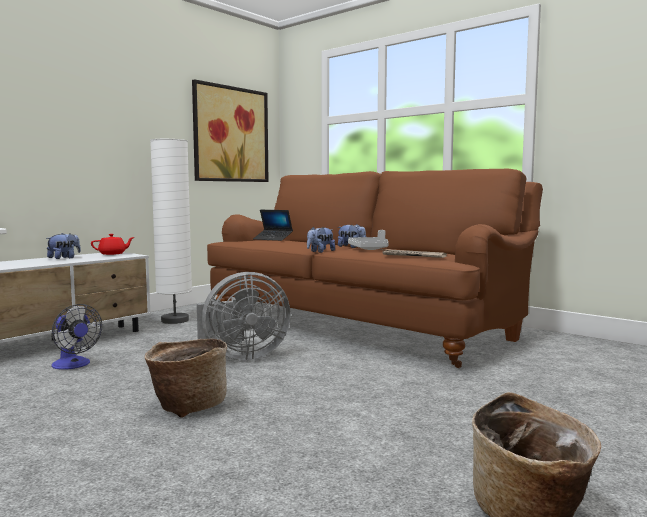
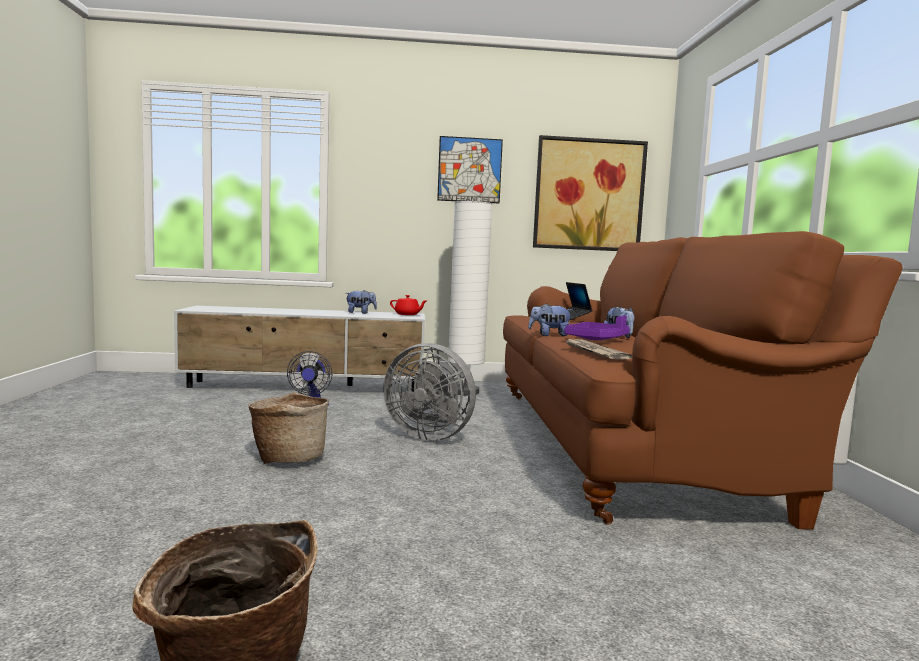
camera: 45 degrees right, 0 degrees up
grey tray [348,230,389,250] -> purple tray [565,316,630,340]
none -> picture [437,136,503,203]

